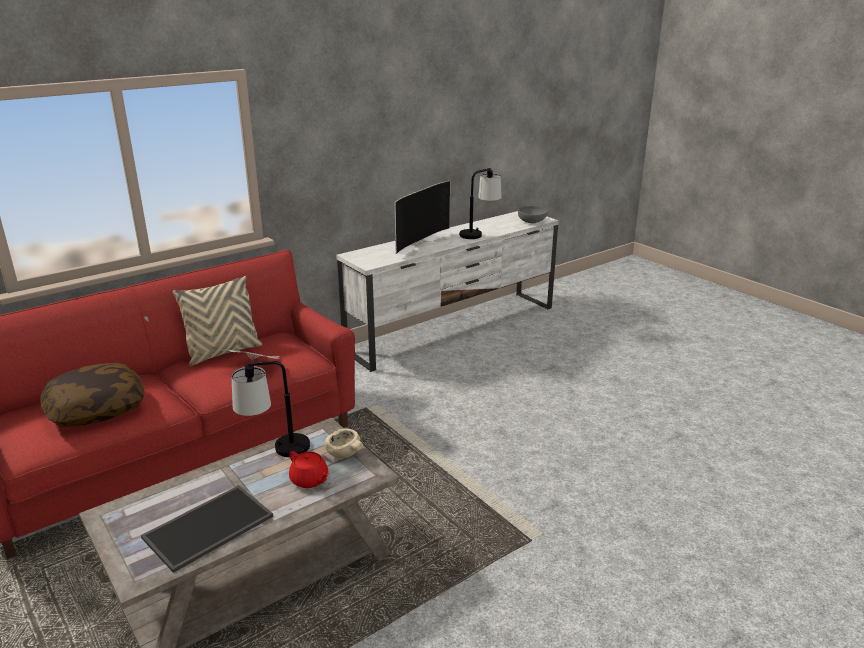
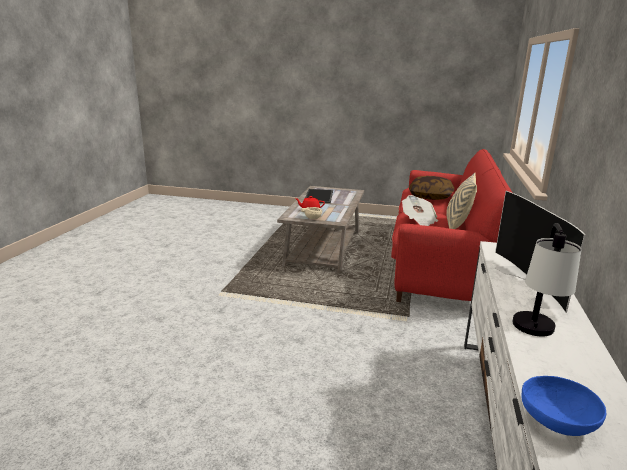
camera: 140 degrees right, 5 degrees down
table lamp [231,361,310,457] -> none
grey bowl [518,206,548,223] -> blue bowl [521,376,606,436]

